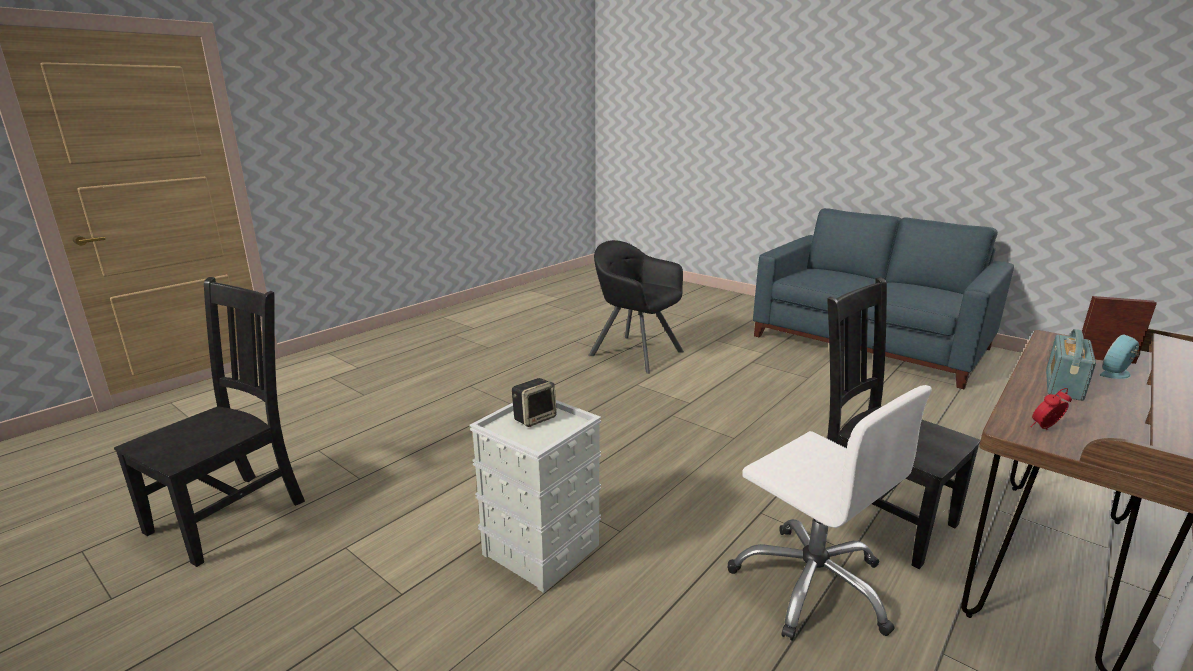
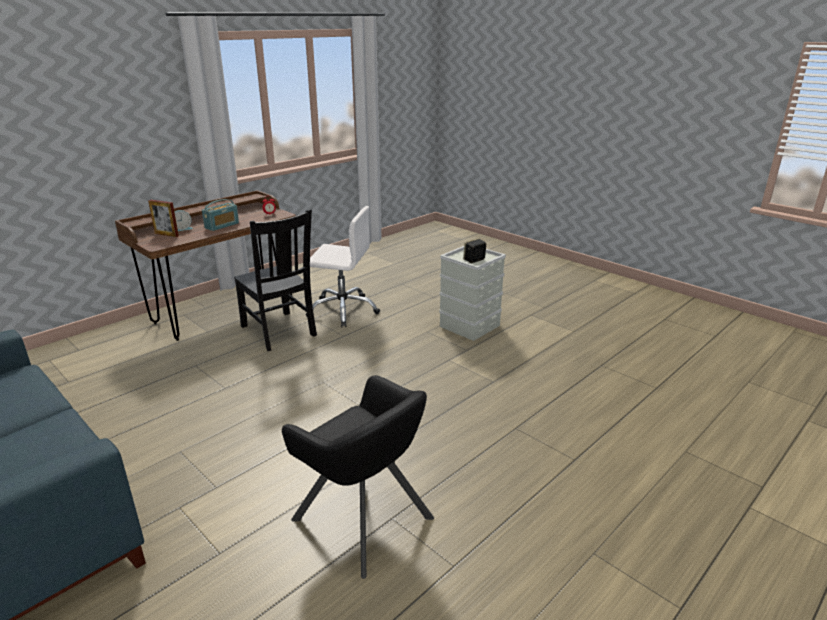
camera: 175 degrees left, 5 degrees up
black chair [114,277,305,567] -> none
white office chair [728,385,932,641] -> white office chair turned 135 degrees clockwise [306,206,380,327]

